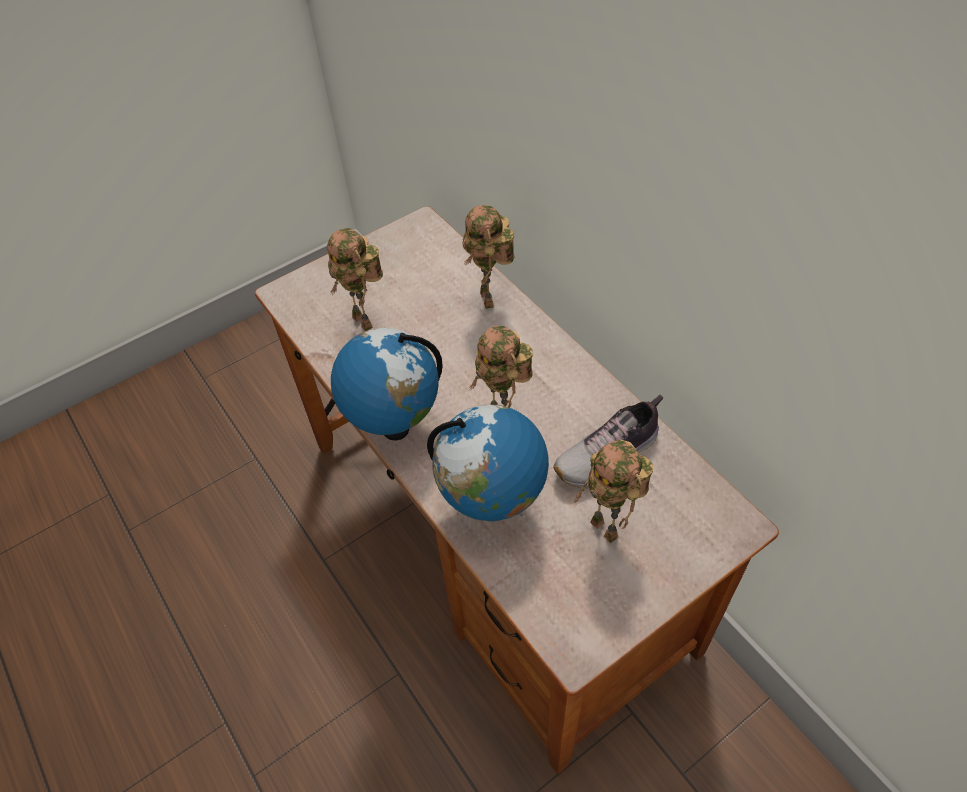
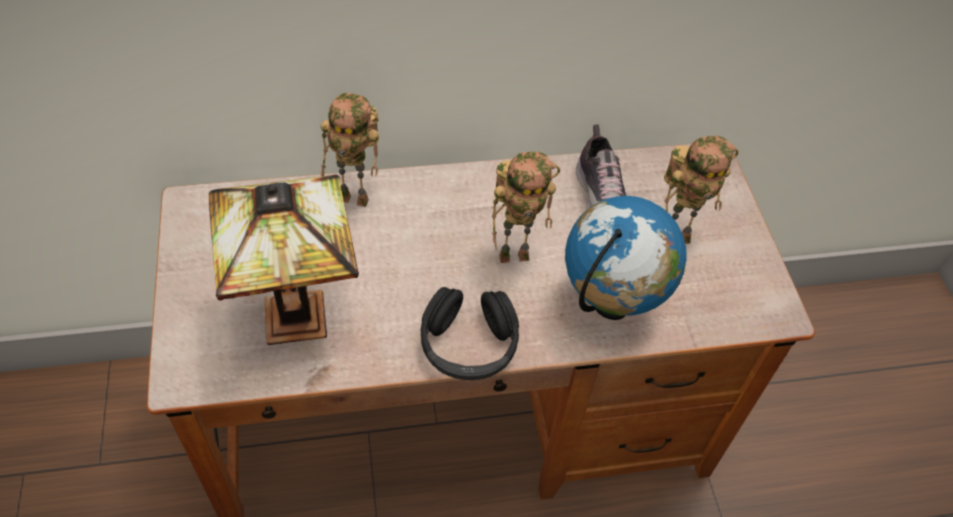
camera: 70 degrees left, 0 degrees up
toy robot [327,228,383,331] -> table lamp [209,174,359,345]
globe [331,328,443,441] -> black headphones [420,287,519,380]

